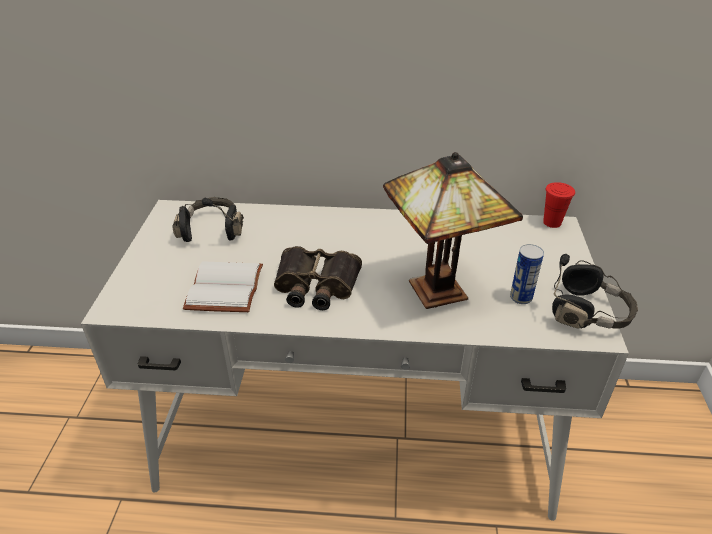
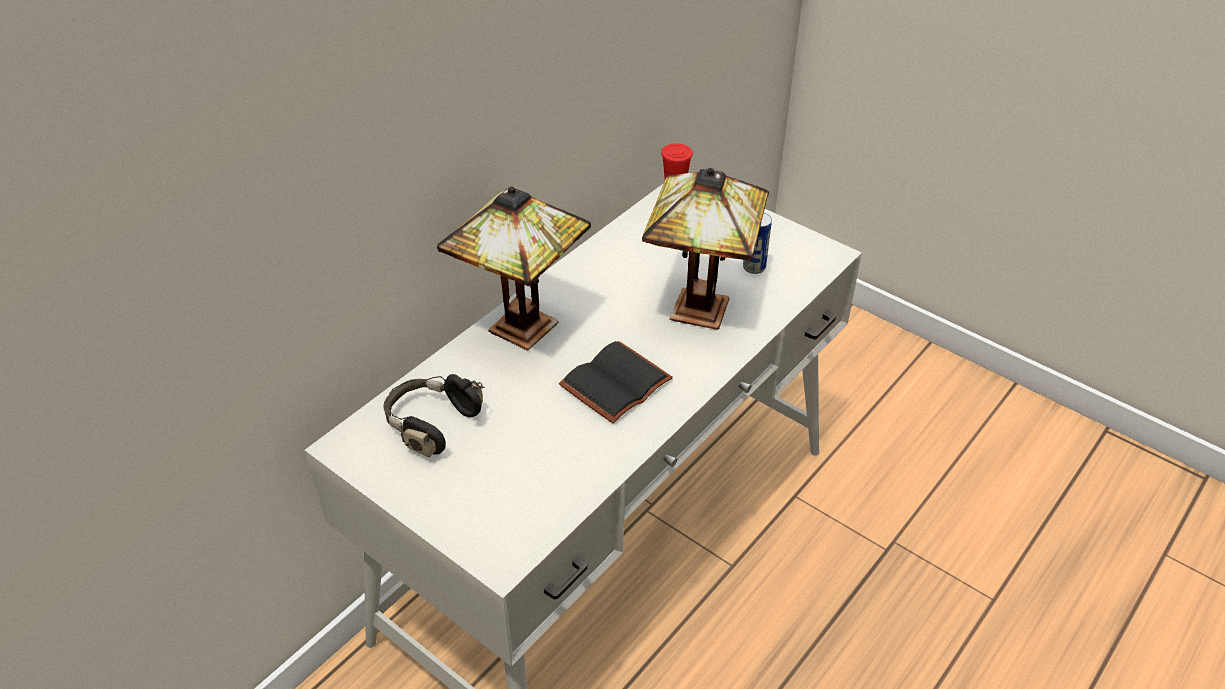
camera: 55 degrees left, 5 degrees up
white book [183,261,263,312] -> none
binoculars [274,246,362,310] -> black book [559,341,673,423]
black headphones [552,254,638,329] -> none
none -> table lamp [437,186,591,351]

